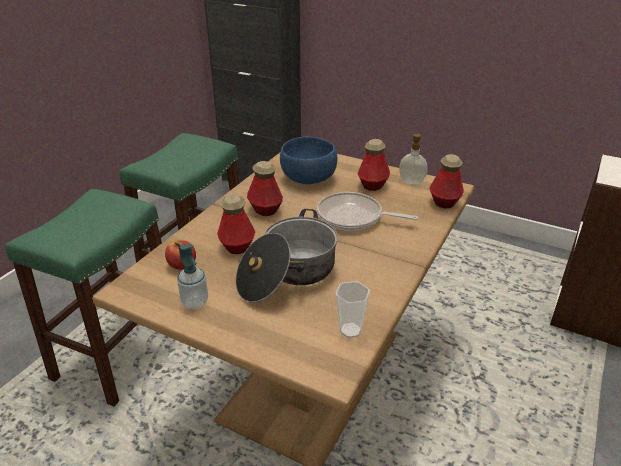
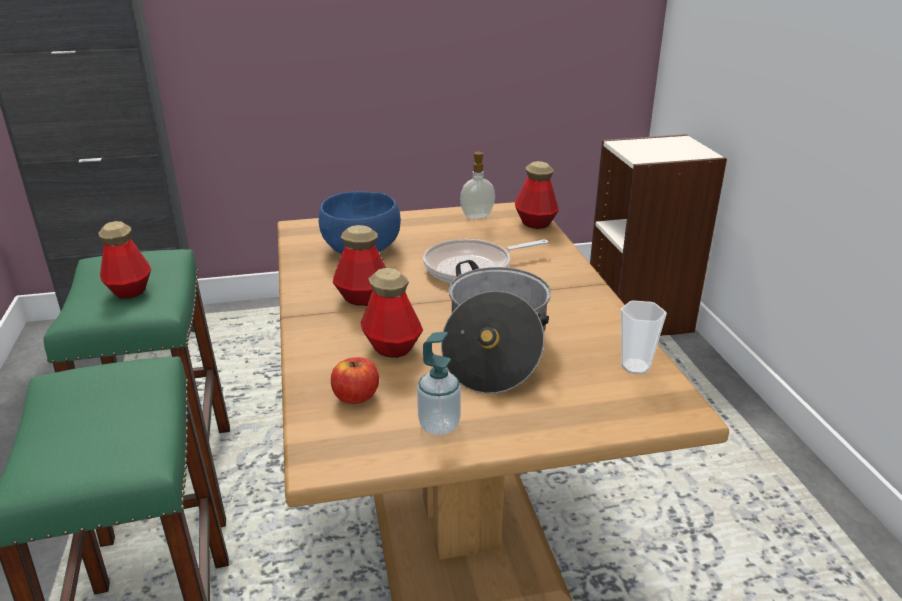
camera: 40 degrees left, 5 degrees down
bottle [358,139,390,191] -> bottle moved to [98,221,151,299]

